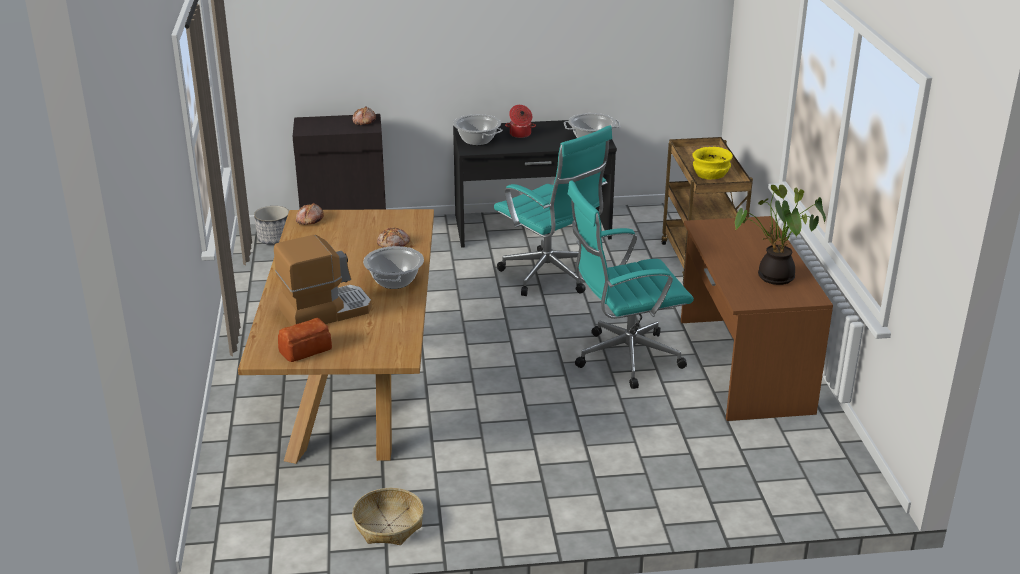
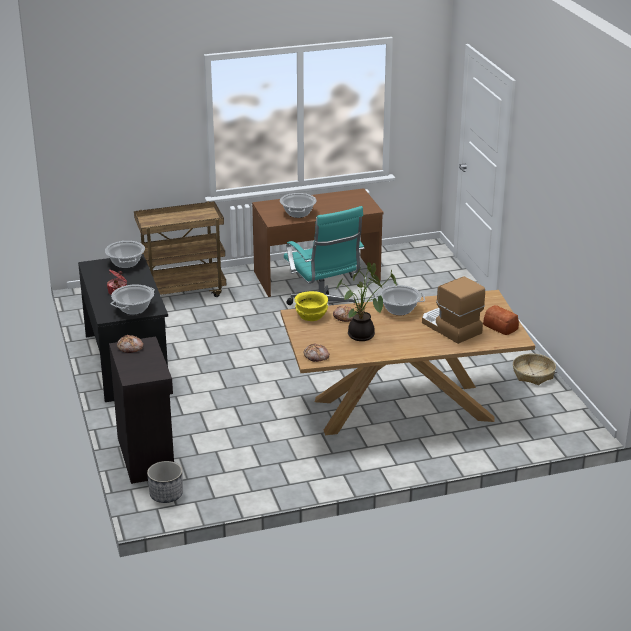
camera: 100 degrees left, 0 degrees up
turquoise office chair [494,126,612,296] -> none
yellow bowl [692,147,733,179] -> yellow bowl moved to [294,291,328,321]
potted plant [735,185,826,285] -> potted plant moved to [336,262,397,341]
none -> cooking pot [280,193,317,218]

